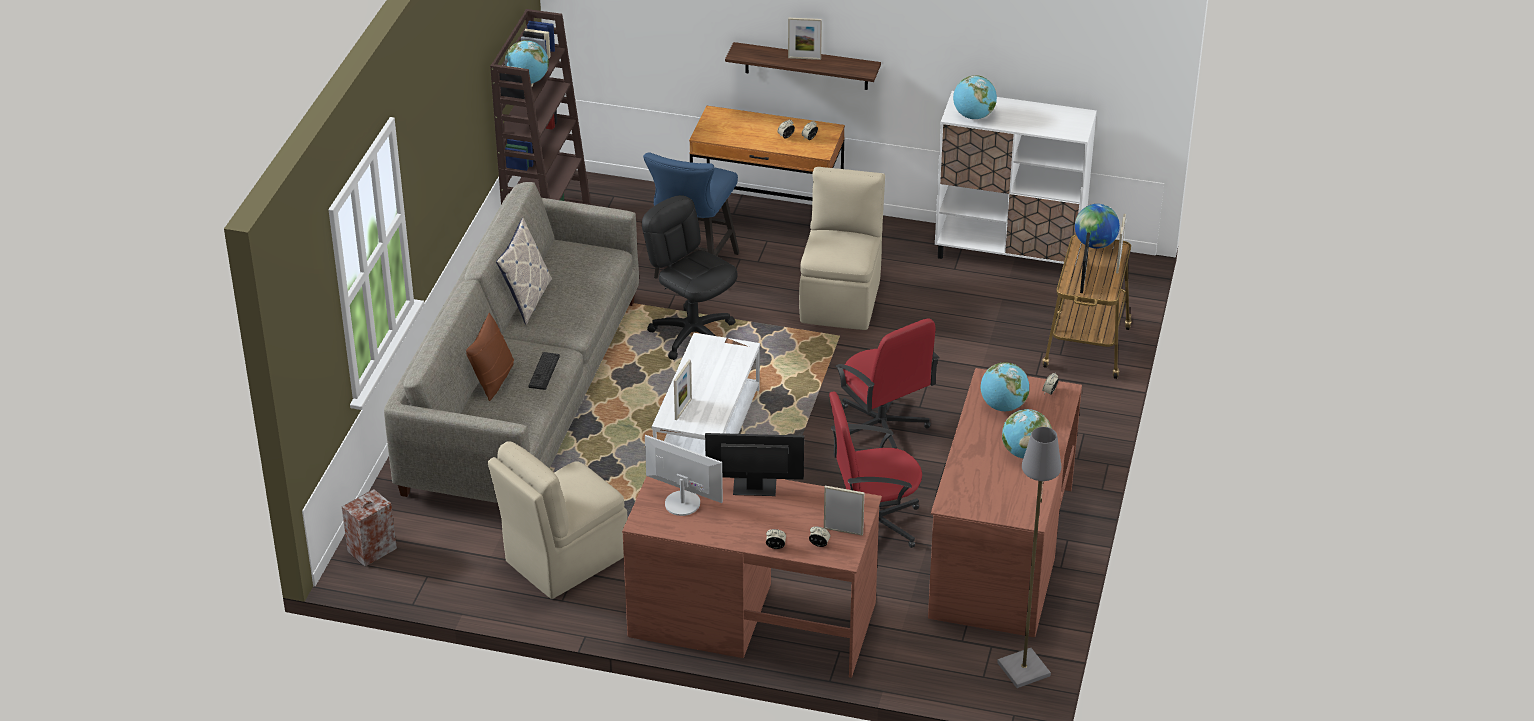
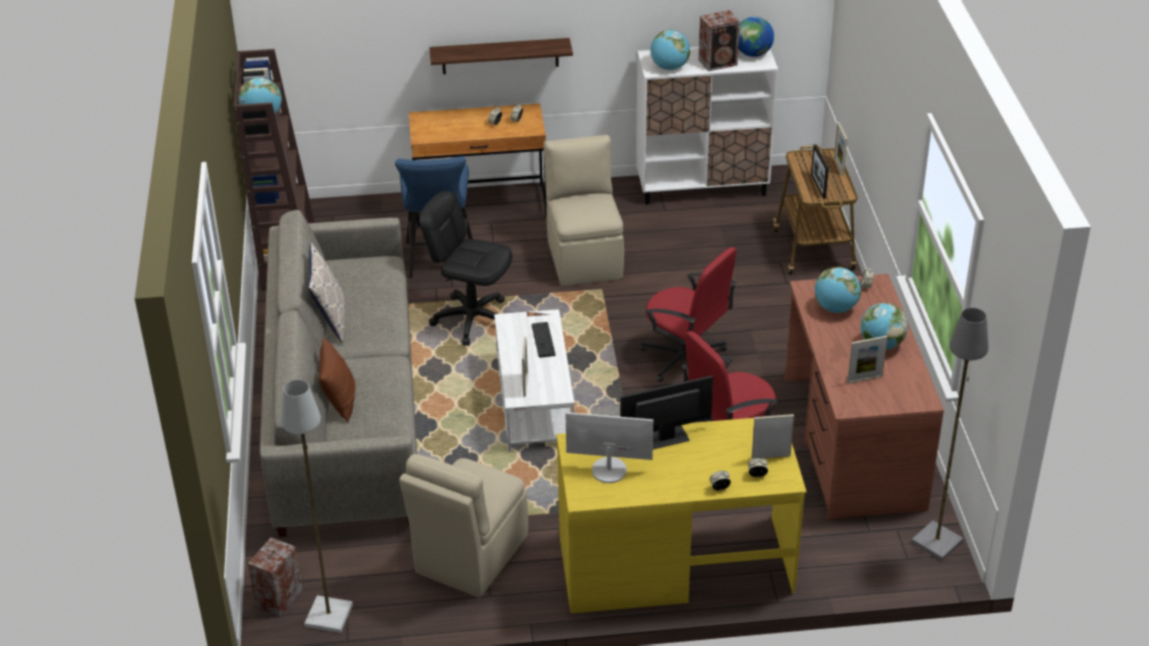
camera: 20 degrees left, 0 degrees up
keyboard [529,352,560,390] -> keyboard moved to [532,322,555,358]
brown desk [622,476,882,678] -> yellow desk [557,418,807,613]
picture frame [788,18,822,60] -> picture frame moved to [847,336,888,384]
globe [1075,204,1120,249] -> globe moved to [738,17,774,57]
none -> grey floor lamp [281,379,353,633]
none -> speaker [698,10,740,71]

